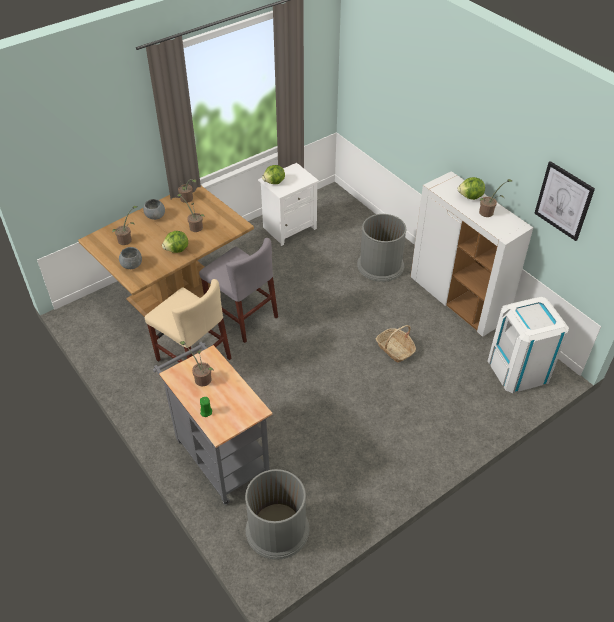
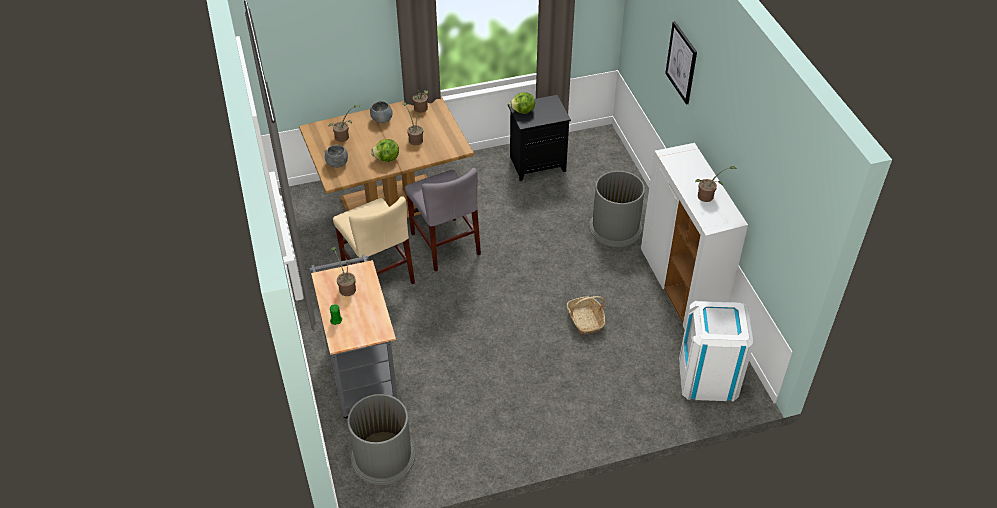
camera: 20 degrees right, 0 degrees up
white nightstand [258,163,319,246] -> black nightstand [508,95,571,181]
lettuce [458,177,485,200] -> none
picture [534,161,595,241] -> picture moved to [665,21,697,105]

